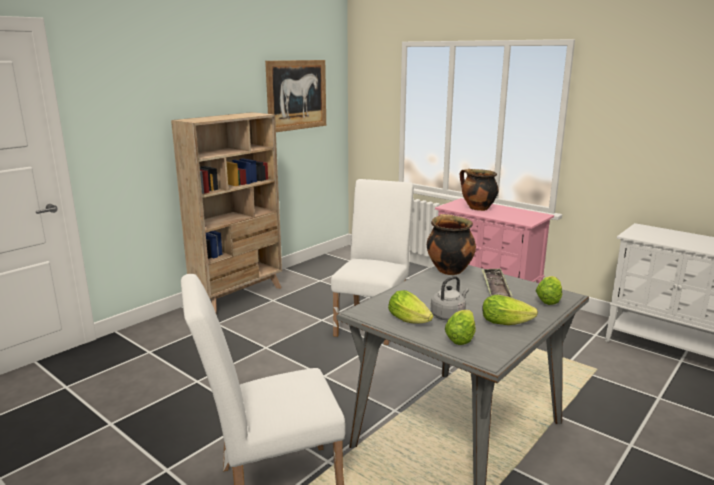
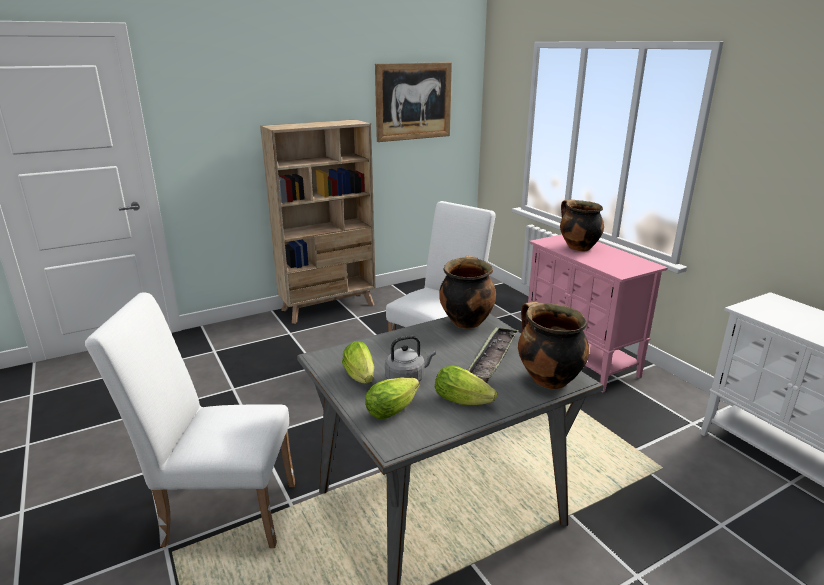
camera: 20 degrees right, 5 degrees up
lettuce [536,276,562,305] -> cooking pot [518,302,589,389]

